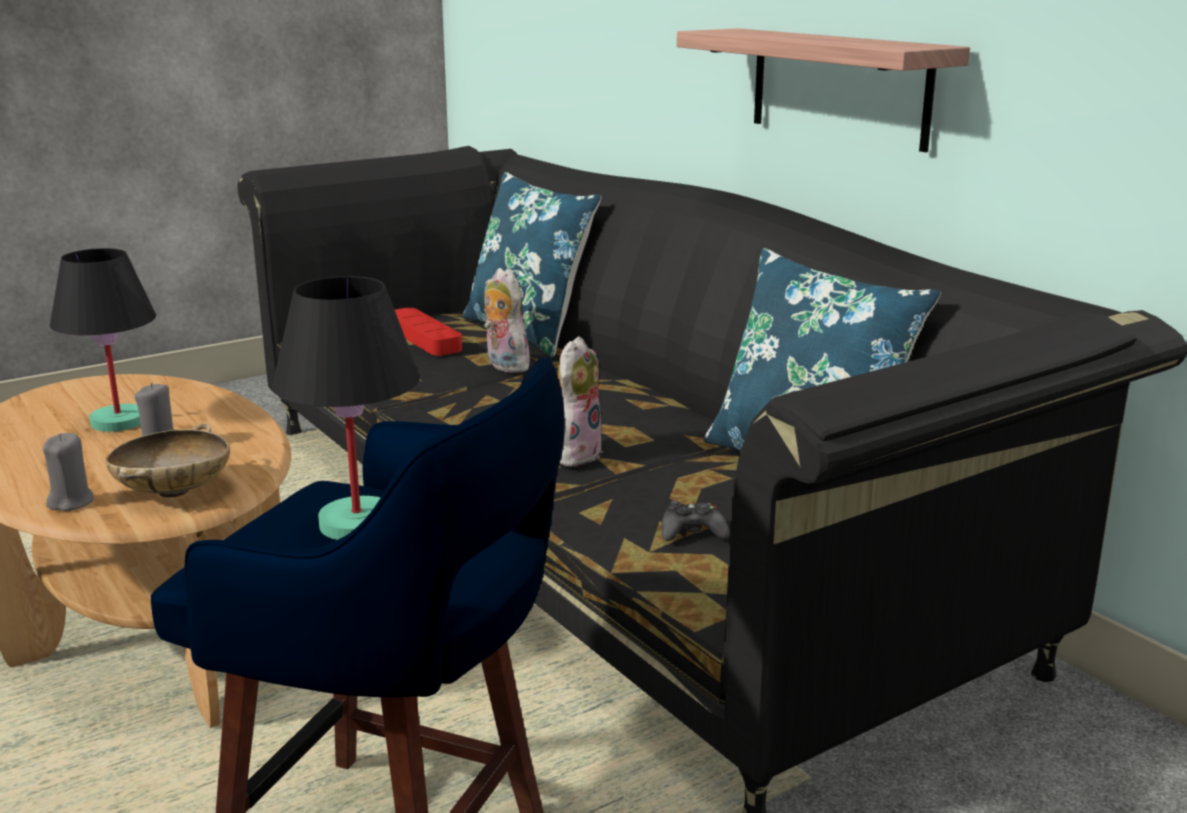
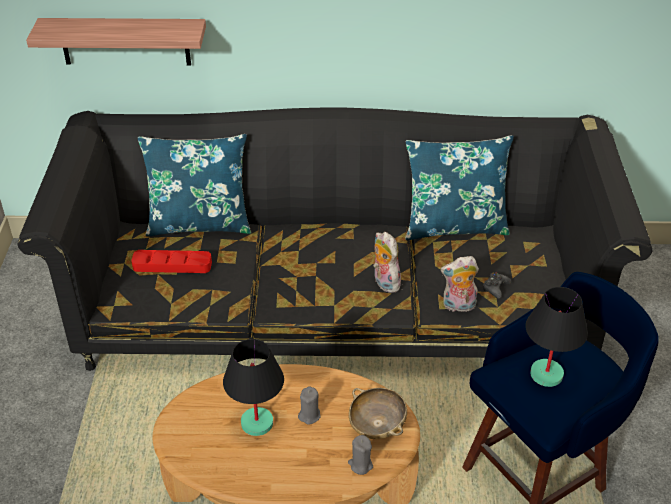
camera: 55 degrees left, 20 degrees up
plush toy [484,268,530,373] -> plush toy moved to [441,256,479,312]
shelf [677,28,970,152] -> shelf moved to [26,18,206,65]

